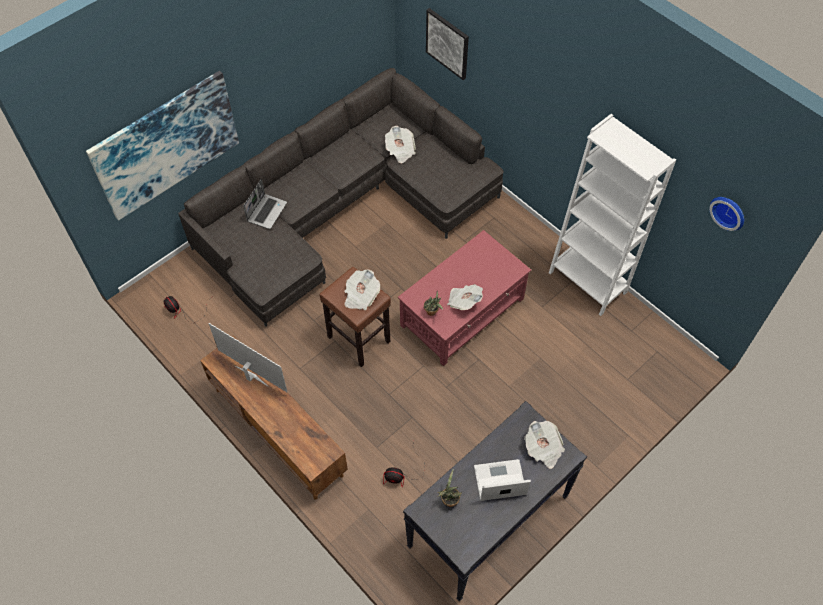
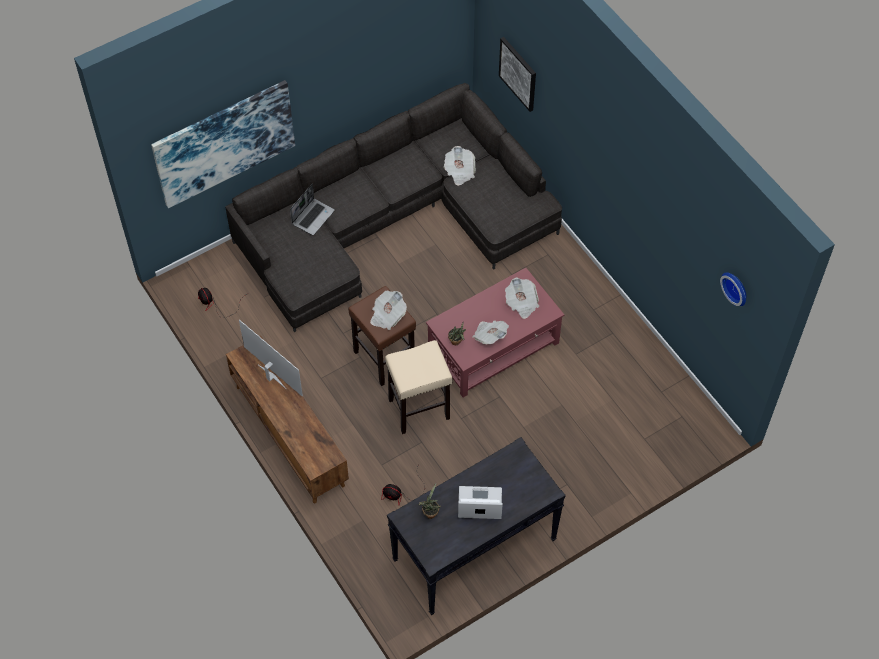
camera: 10 degrees right, 0 degrees up
newspaper [524,421,565,469] -> newspaper moved to [505,277,539,319]
white bookcase [549,114,676,316] -> none
none -> beige stool [385,340,452,434]

